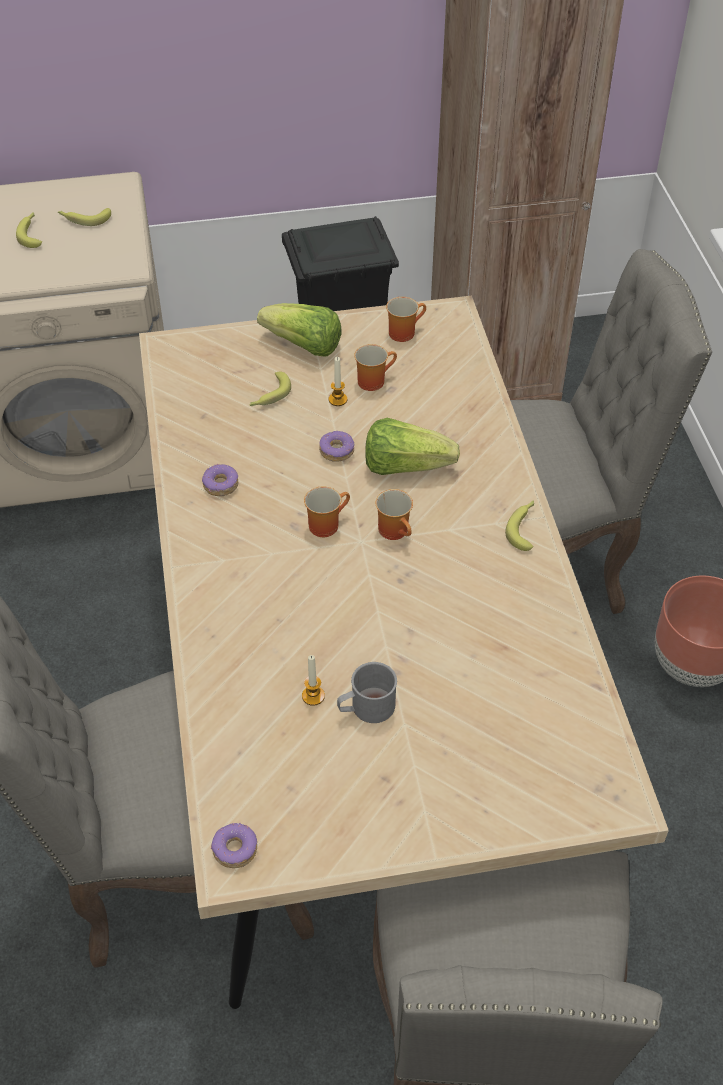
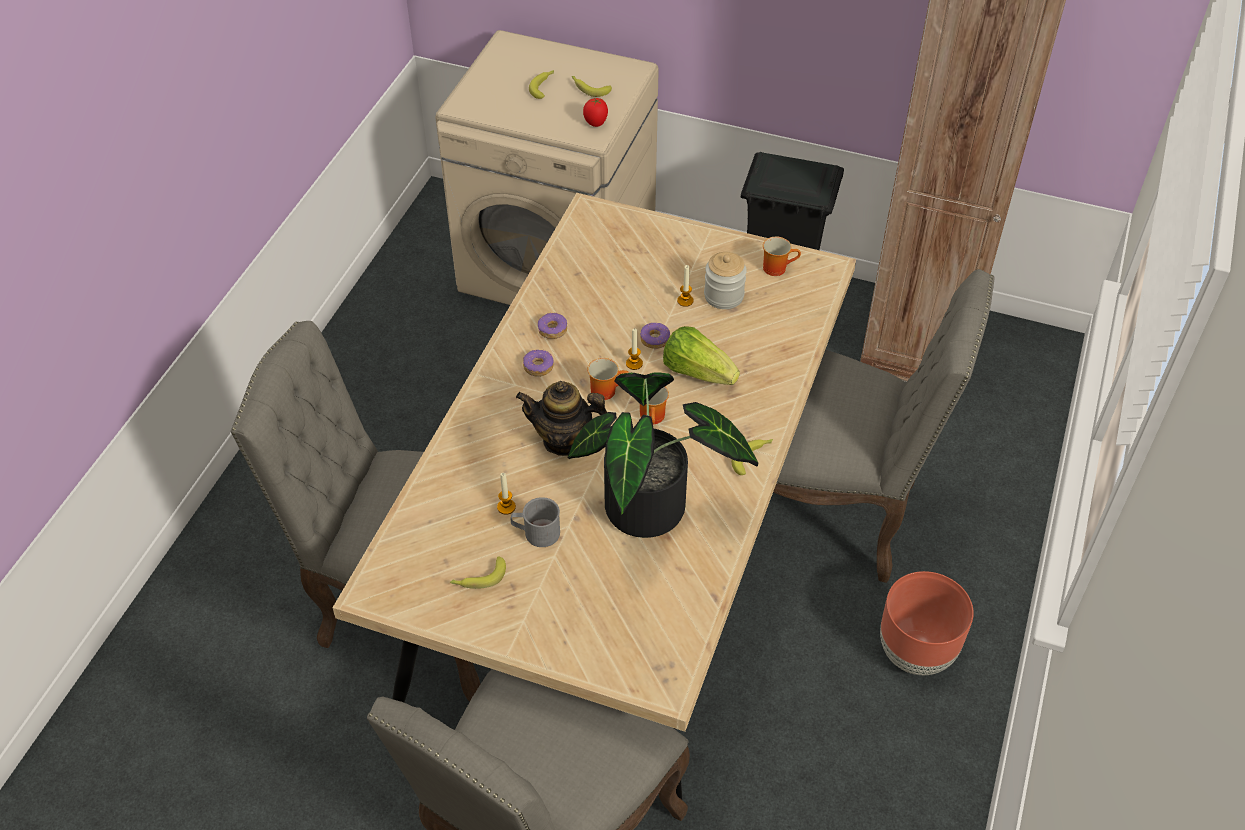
camera: 30 degrees right, 0 degrees up
donut [211,822,257,868] -> donut moved to [523,350,554,377]
banana [249,372,291,406] -> banana moved to [449,556,506,589]
lettuce [257,303,342,357] -> none
mug [354,344,397,391] -> jar [704,252,747,309]
none -> teapot [516,381,611,456]
none -> potted plant [568,372,758,538]
none -> tomato [583,98,608,127]
none -> candle [626,328,643,370]

